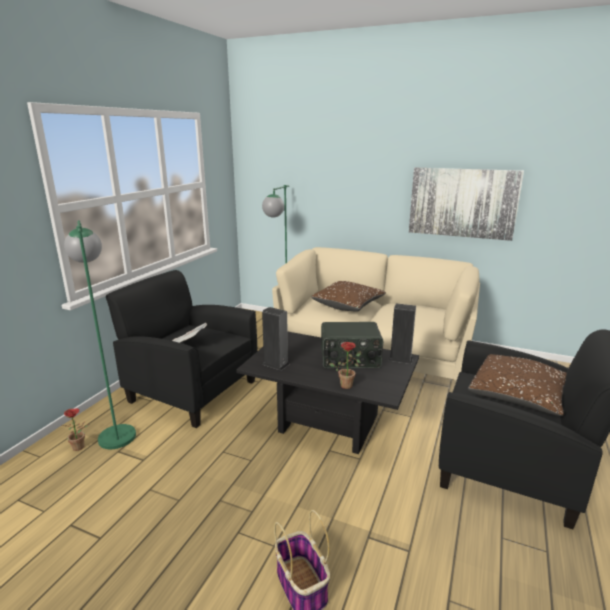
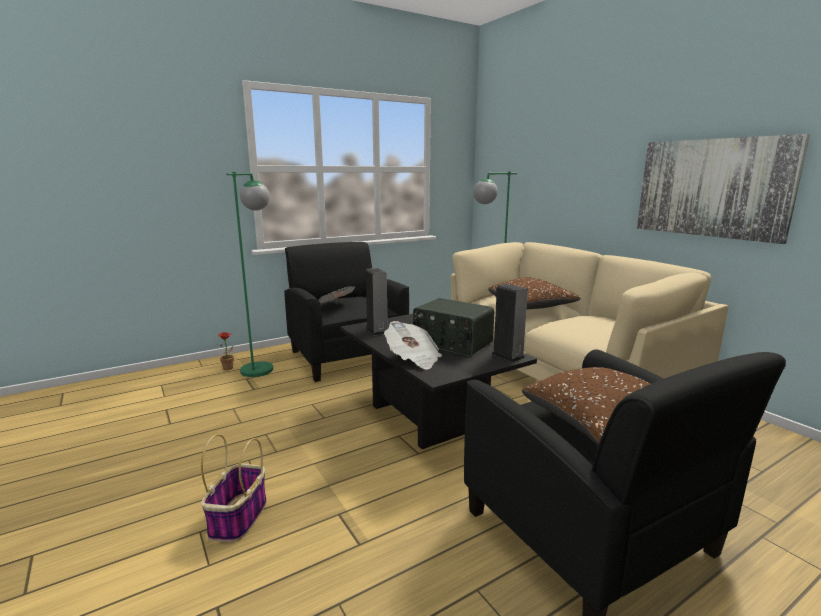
camera: 35 degrees right, 5 degrees down
potted plant [329,342,361,389] -> newspaper [384,321,442,370]

